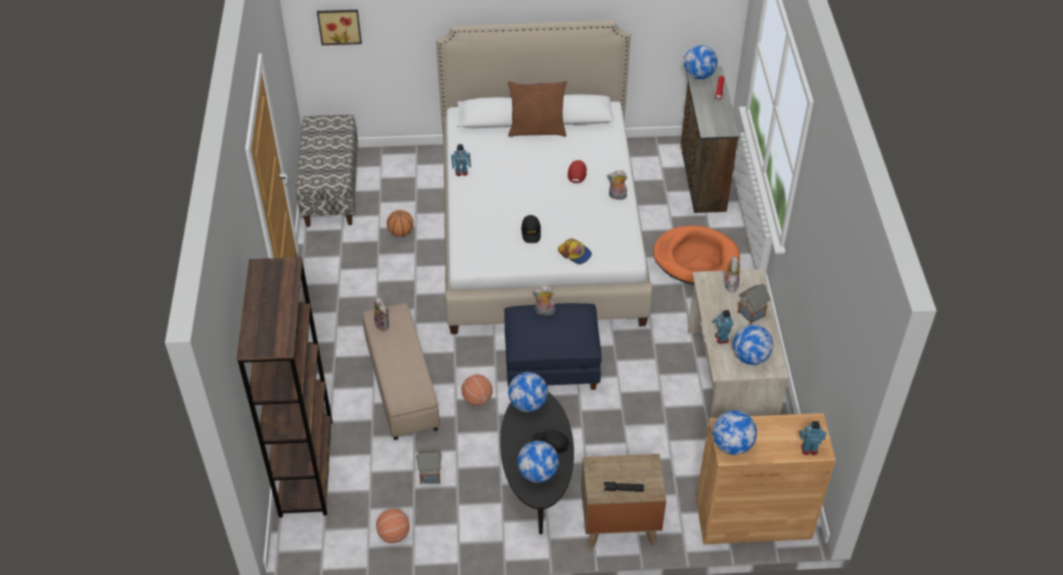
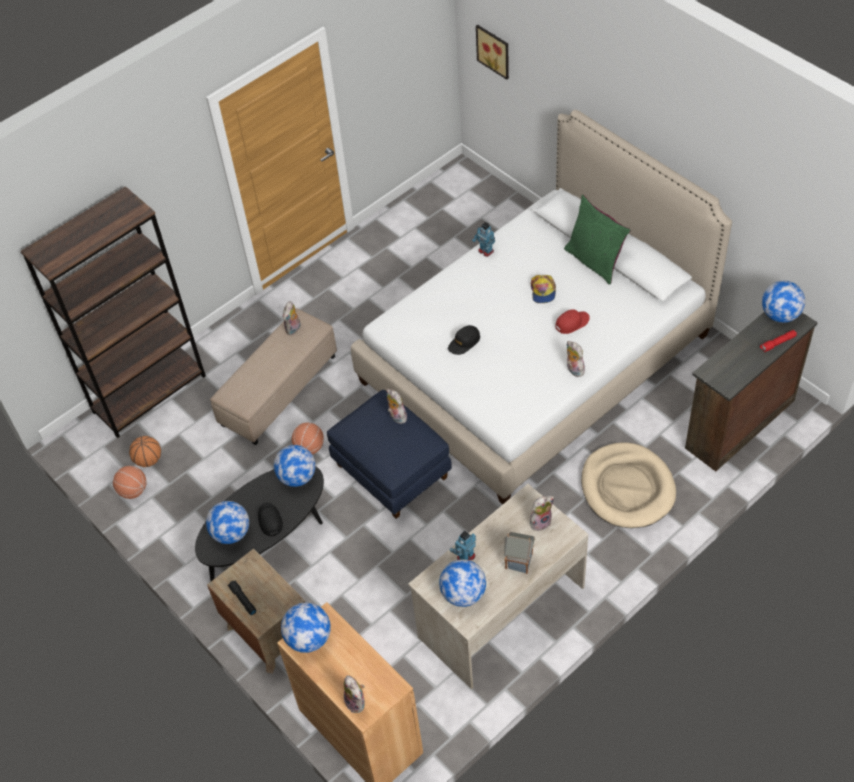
camera: 55 degrees right, 5 degrees up
bench [296,115,358,227] -> none
basketball [387,210,414,237] -> basketball moved to [129,436,161,467]
toy house [416,450,442,484] -> none
brown pillow [508,81,567,137] -> green pillow [564,195,631,285]
cap [558,238,592,264] -> cap moved to [531,275,556,303]
orange dog bed [653,225,740,284] -> beige dog bed [581,442,676,528]
toy robot [799,421,826,455] -> plush toy [344,676,365,713]

